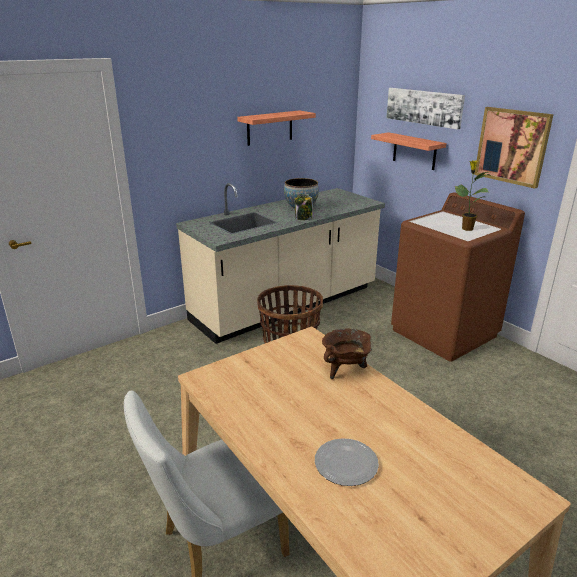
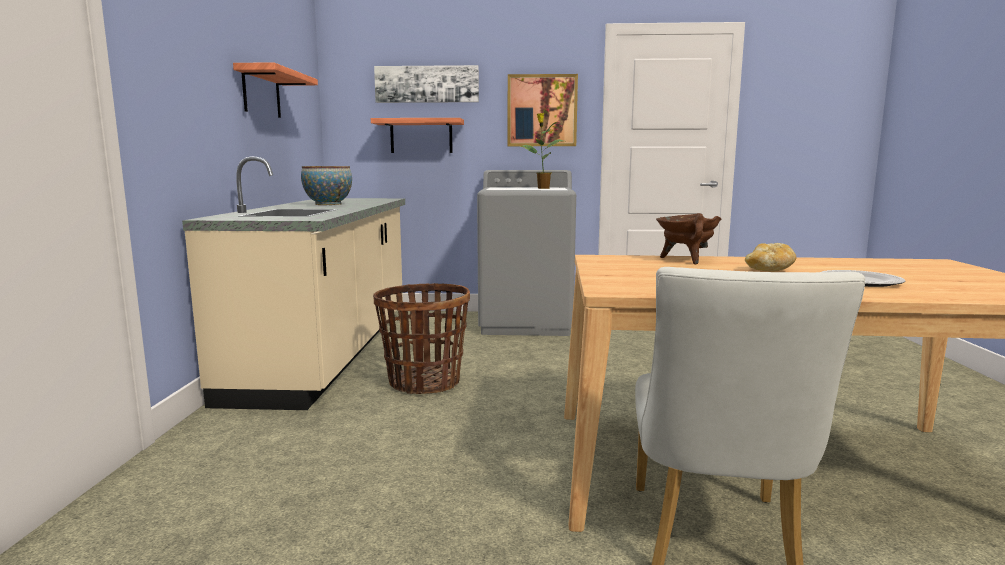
camera: 50 degrees left, 15 degrees down
jar [295,194,314,220] -> none
brown washing machine [391,192,525,362] -> grey washing machine [477,170,576,336]
none -> bread [745,243,796,272]

